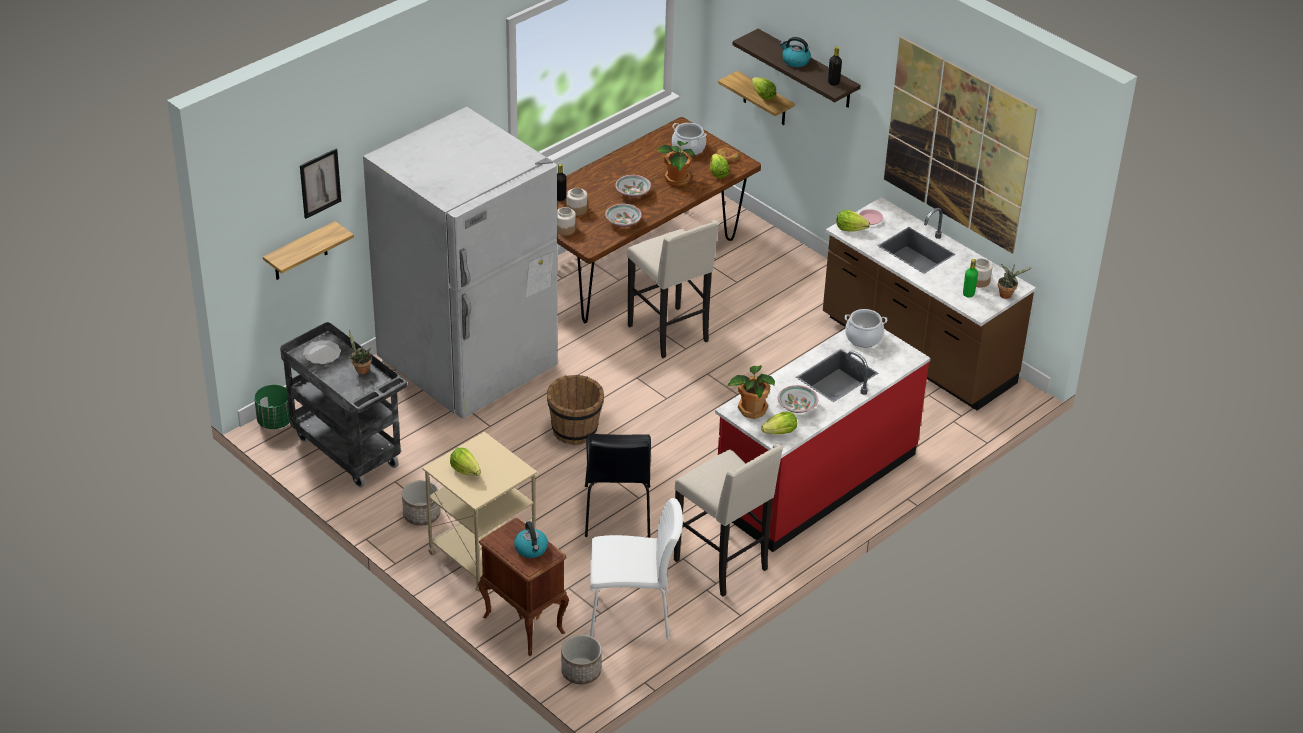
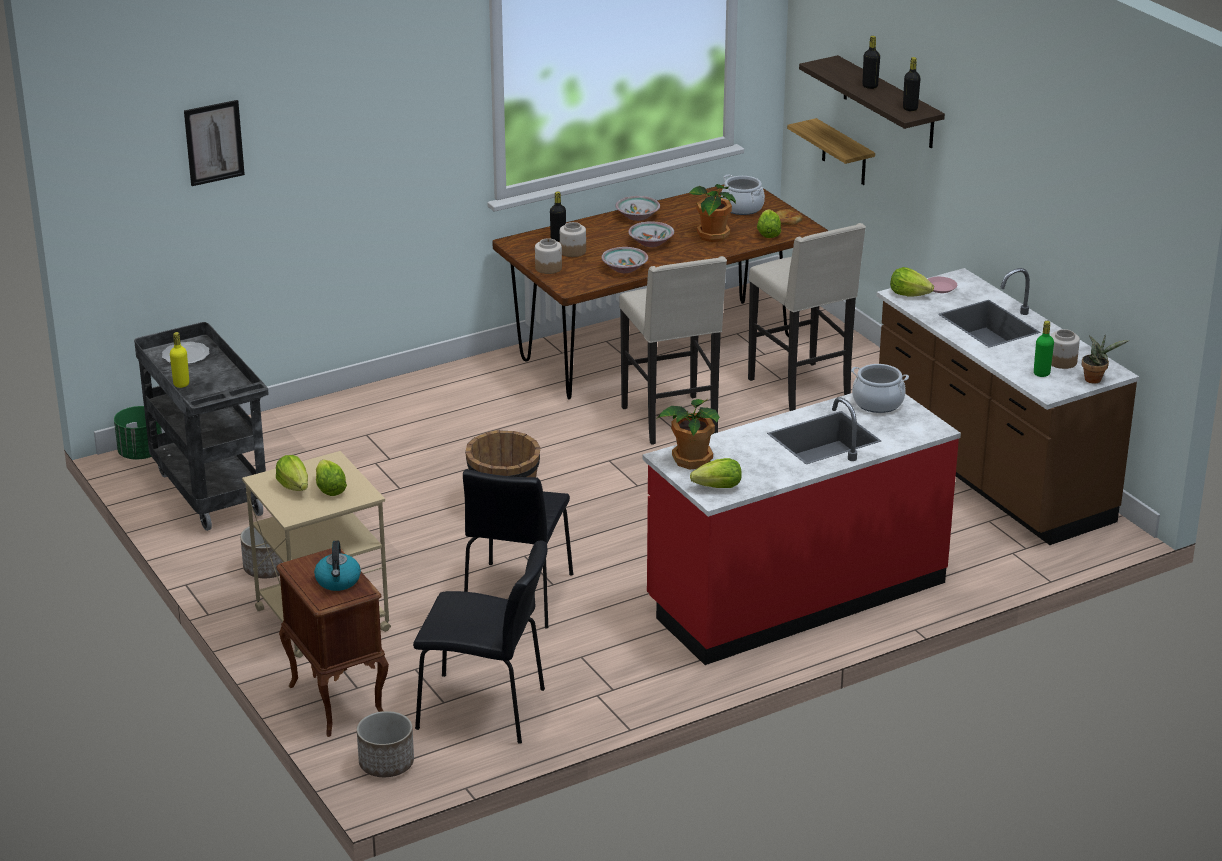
camera: 15 degrees right, 10 degrees down
shelf [263,221,354,280] -> none
potted plant [348,330,372,374] -> none
white fridge [363,107,557,419] -> none
white chair [590,498,683,639] -> black chair [413,540,548,744]
beige stool [674,444,783,597] -> beige stool moved to [748,223,866,411]
lettuce [751,77,776,100] -> lettuce moved to [316,459,347,496]
bowl [778,385,818,413] -> bowl moved to [615,196,660,221]
kettle [780,37,811,67] -> black bottle [862,36,880,89]
picture [884,37,1037,254] -> none
none -> yellow bottle [170,332,189,388]

